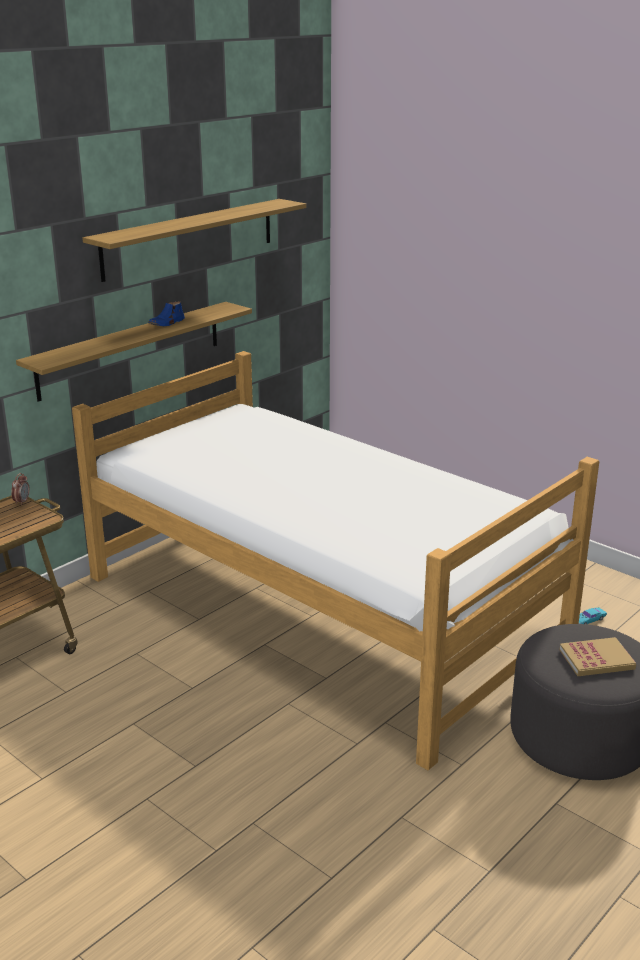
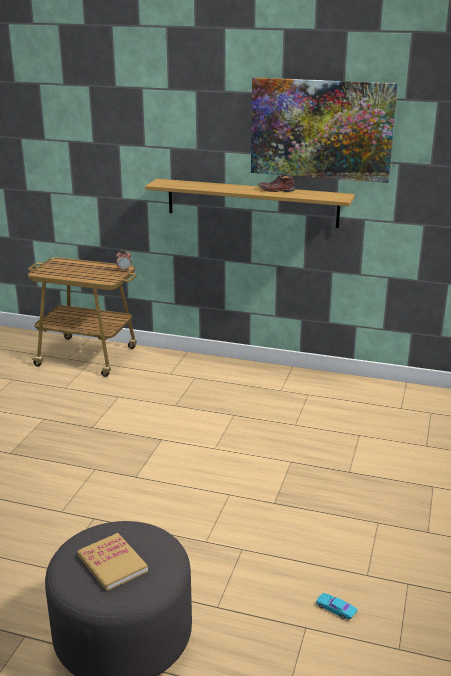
camera: 65 degrees right, 0 degrees up
bed [72,351,599,770] -> none
shelf [82,199,306,282] -> picture [251,77,398,183]
blue shoe [148,301,185,326] -> brown shoe [258,175,295,192]

